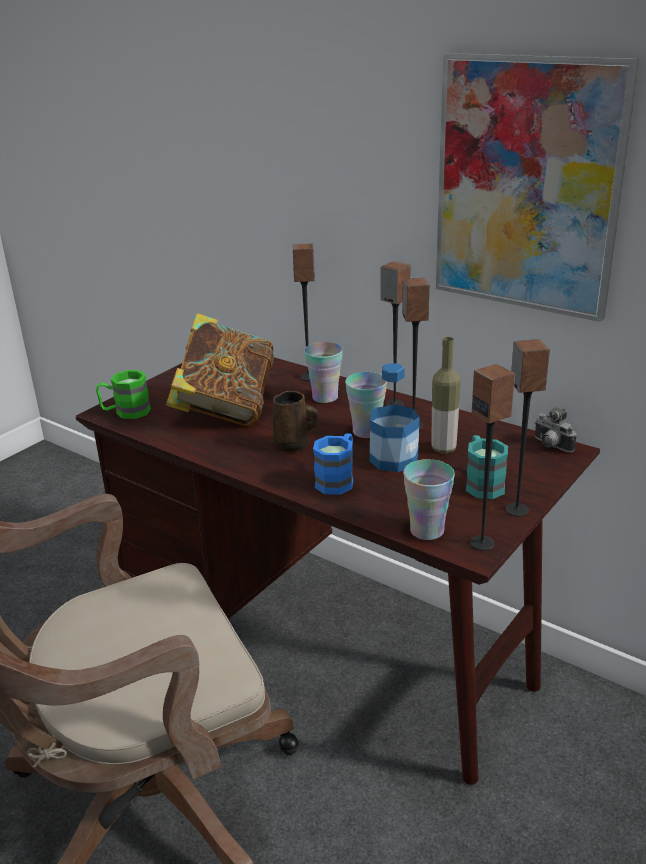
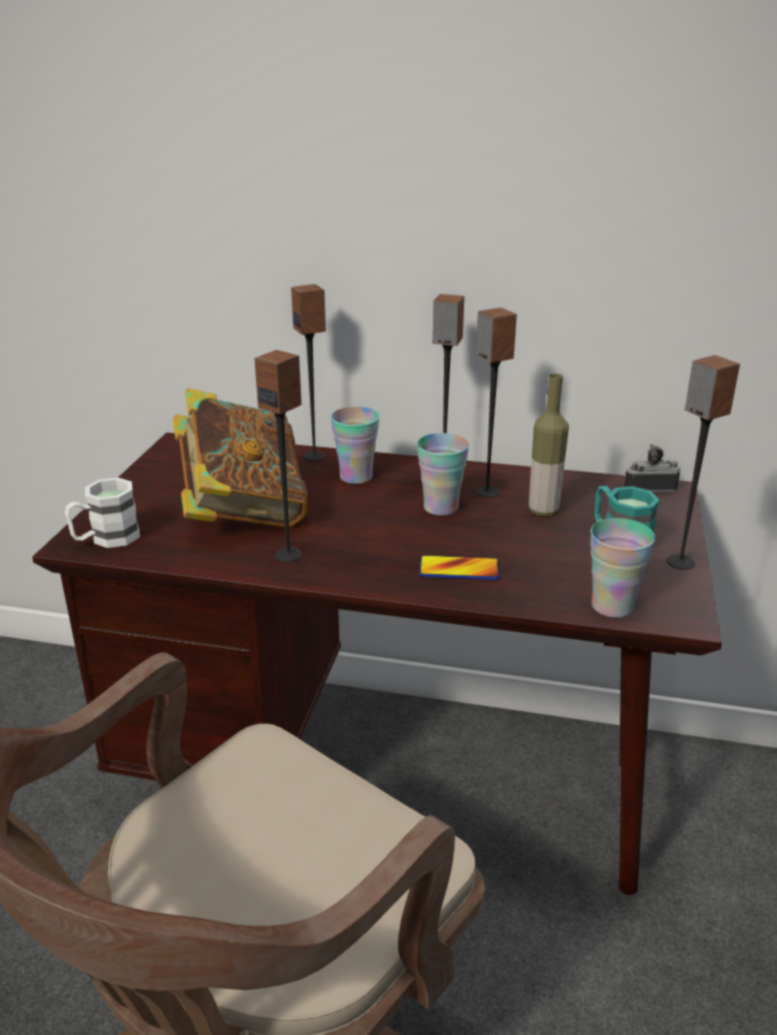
camera: 25 degrees left, 0 degrees up
green mug [96,370,151,419] -> white mug [65,478,140,548]
brown mug [273,391,319,452] -> none
blue mug [313,433,353,495] -> phone [419,555,500,580]
bottle [369,363,420,472] -> none
picture [436,52,640,322] -> none
speaker [470,364,515,551] -> speaker moved to [255,350,302,562]
camera [535,408,577,453] -> camera turned 150 degrees clockwise [624,444,681,492]

